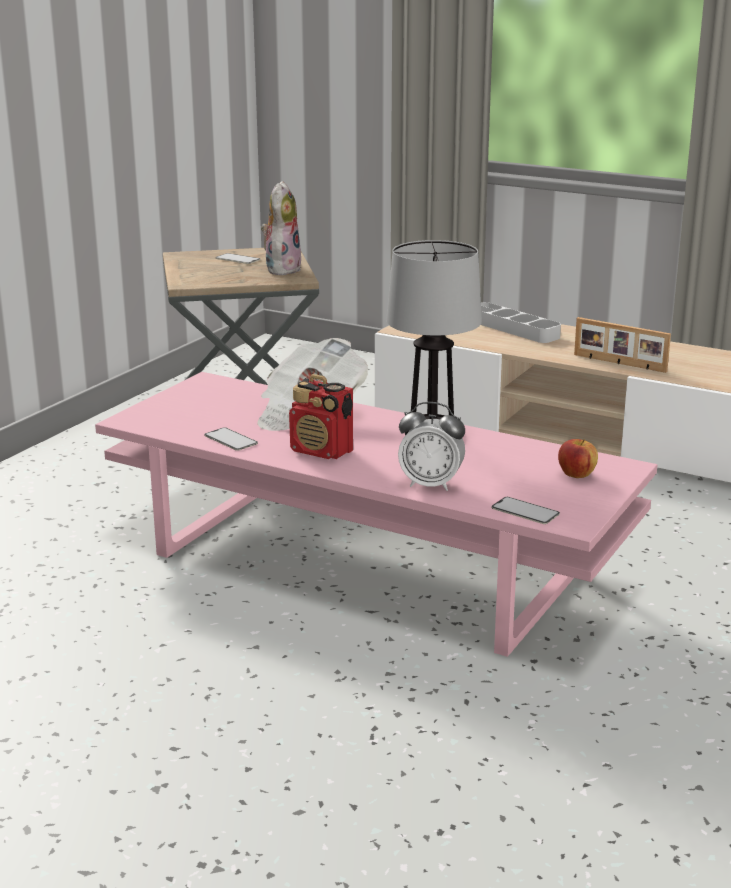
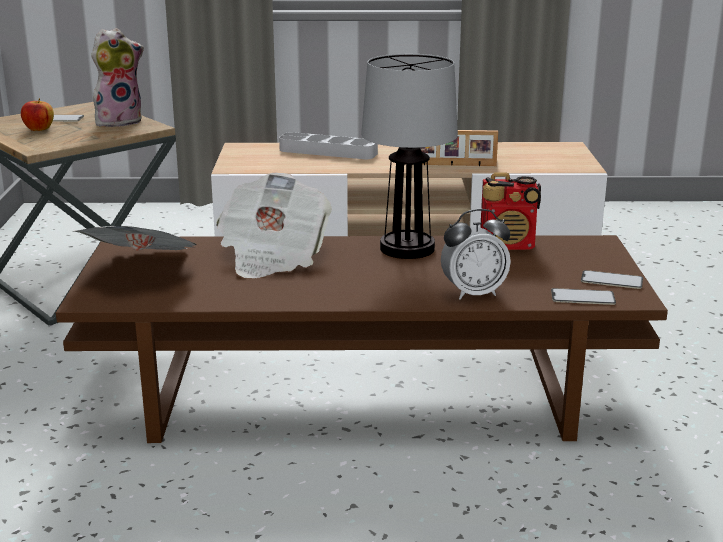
camera: 30 degrees left, 0 degrees up
pink coffee table [95,372,657,657] -> brown coffee table [56,235,668,443]
phone [204,427,258,451] -> phone moved to [581,270,643,289]
plush toy [261,181,302,275] -> plush toy turned 75 degrees clockwise [91,28,144,127]
radio [289,374,353,459] -> radio moved to [480,172,541,250]
apple [558,439,598,478] -> apple moved to [21,98,54,131]
none -> newspaper [74,226,196,251]

